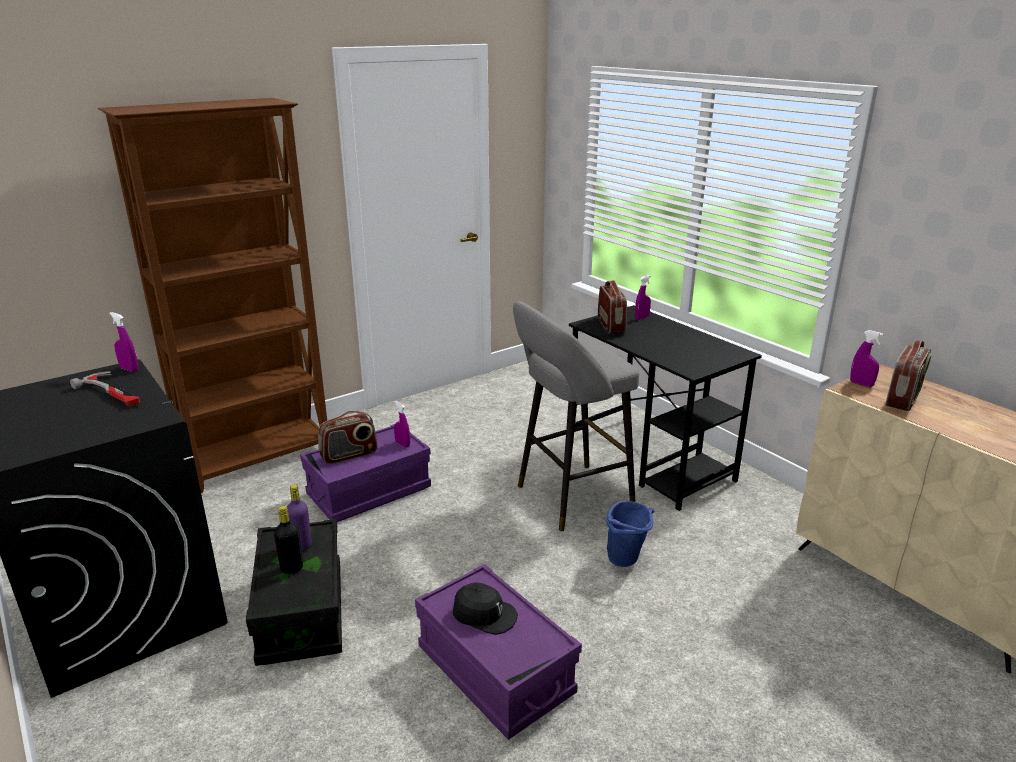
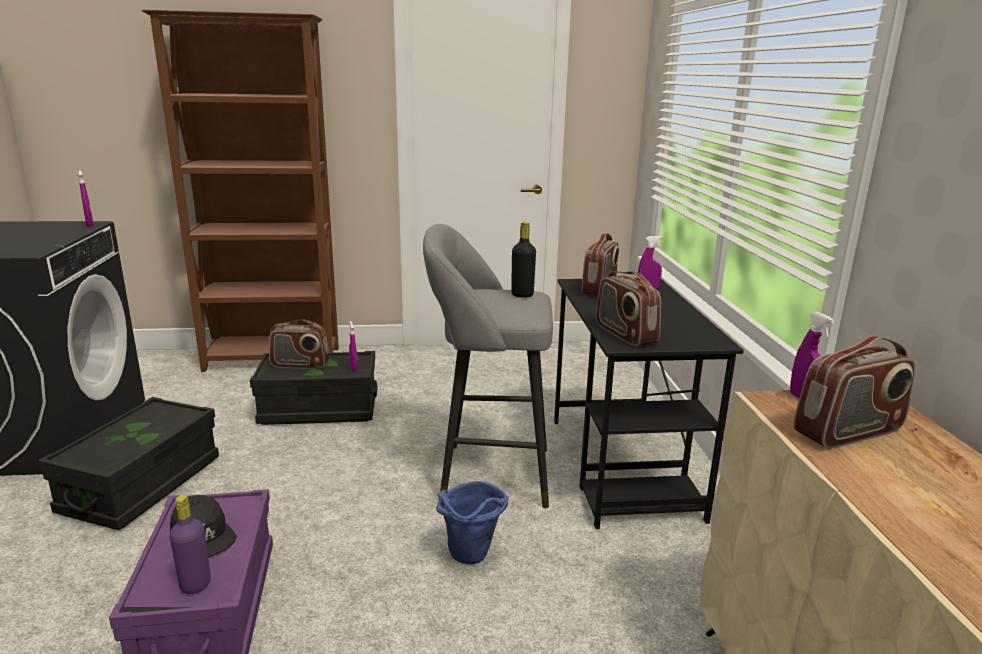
camera: 30 degrees right, 5 degrees down
hammer [70,372,140,406] -> none
black bottle [274,506,303,574] -> black bottle moved to [511,222,536,298]
purple bottle [287,484,312,551] -> purple bottle moved to [170,495,211,594]
purple storage box [300,424,431,522] -> black storage box [250,351,377,425]
none -> radio [596,271,661,346]

